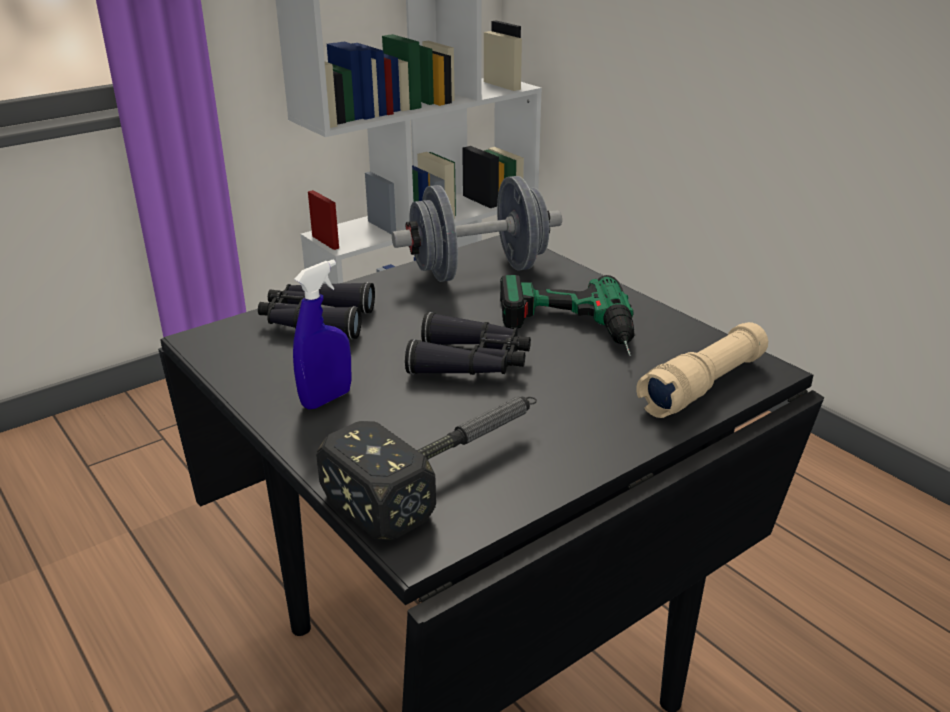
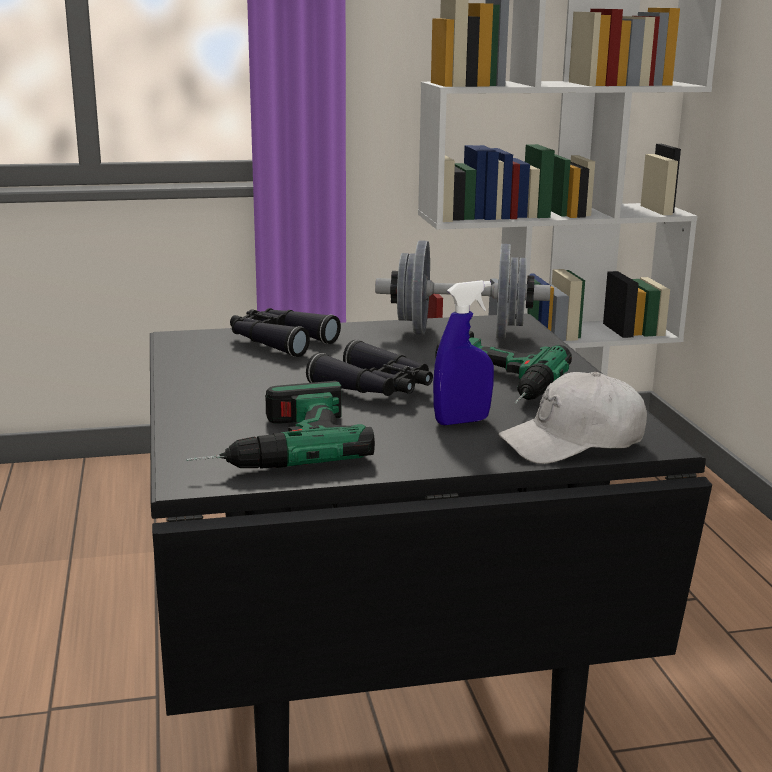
camera: 25 degrees right, 10 degrees down
blue spray bottle [293,260,351,410] -> blue spray bottle moved to [433,280,494,425]
hammer [316,396,537,540] -> power drill [187,381,375,469]
beige flashlight [636,322,768,418] -> white cap [498,372,647,464]

